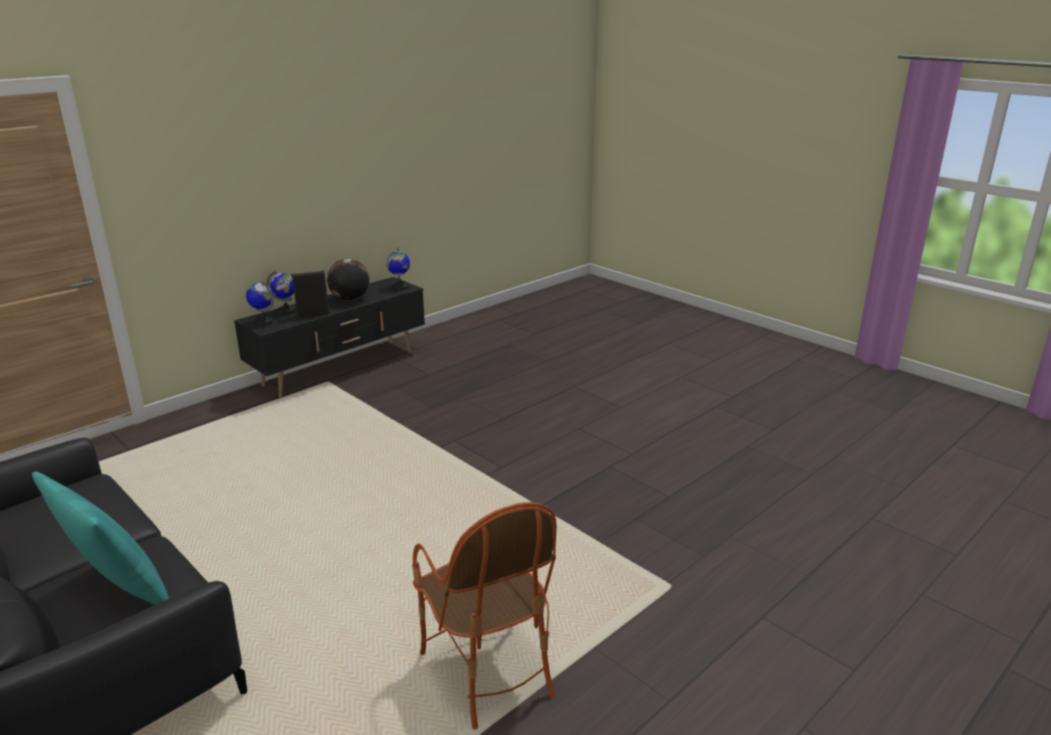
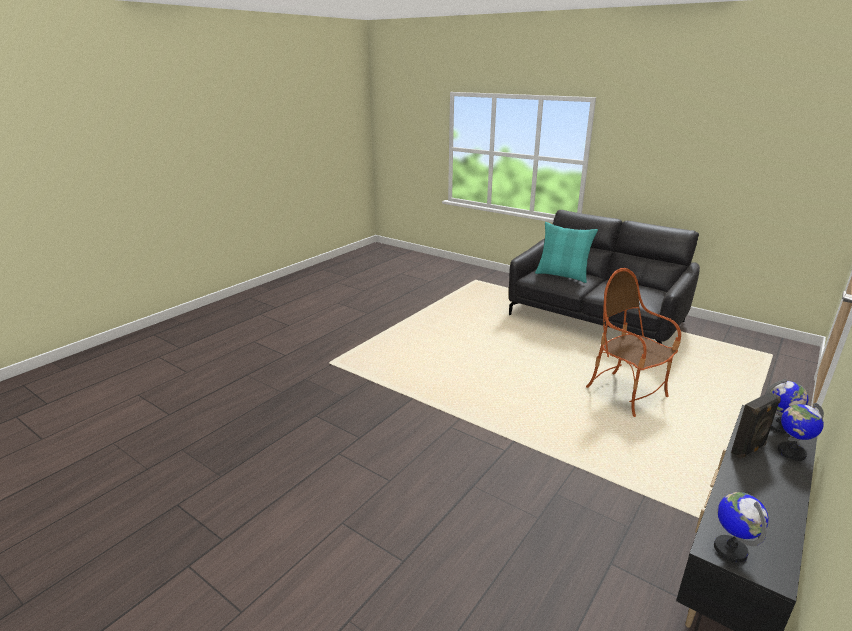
camera: 170 degrees right, 0 degrees up
globe [327,259,369,301] -> none
armchair [412,502,557,730] -> armchair moved to [586,268,681,417]

